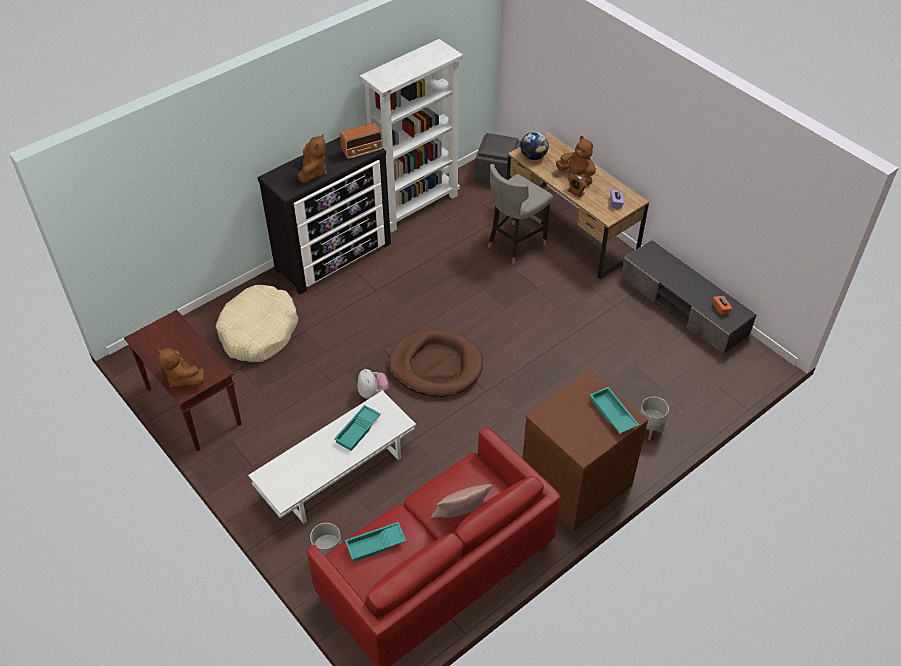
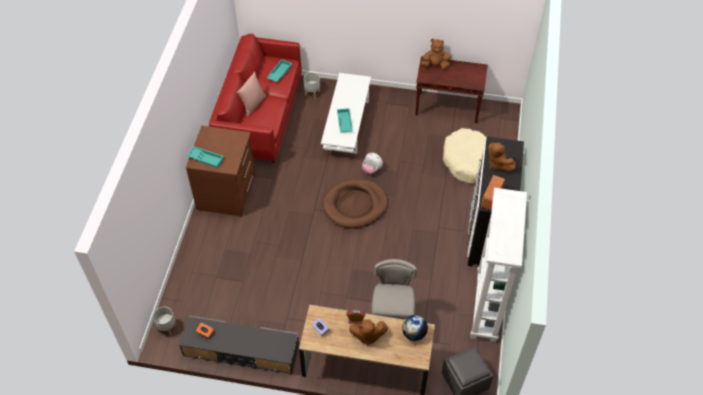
camera: 140 degrees right, 5 degrees up
grey planter [640,397,669,440] -> grey planter moved to [153,307,177,336]

